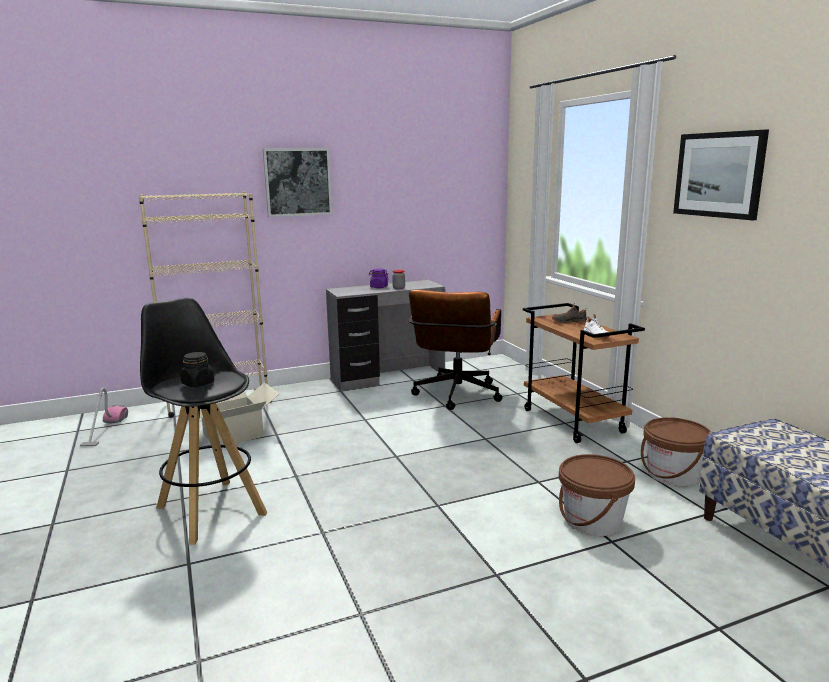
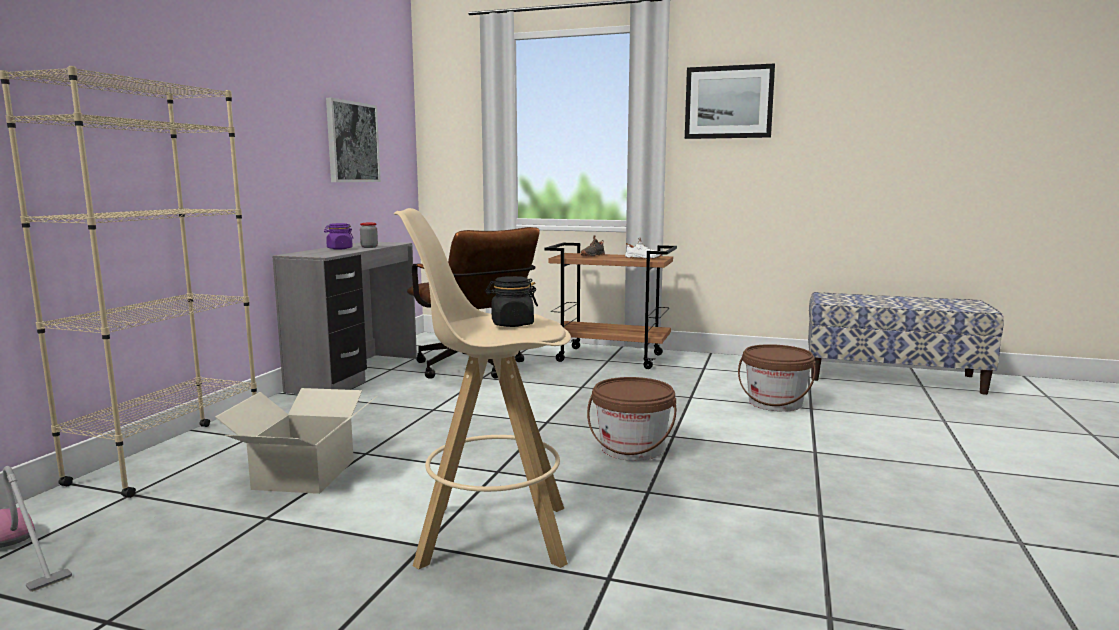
camera: 50 degrees left, 5 degrees down
black stool [140,298,267,545] -> beige stool [394,208,571,569]
picture [263,148,332,217] -> picture moved to [326,98,381,182]
brown bucket [641,417,711,486] -> brown bucket moved to [587,377,676,461]

